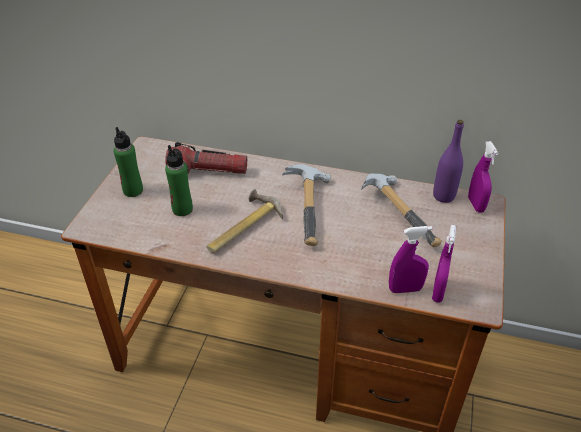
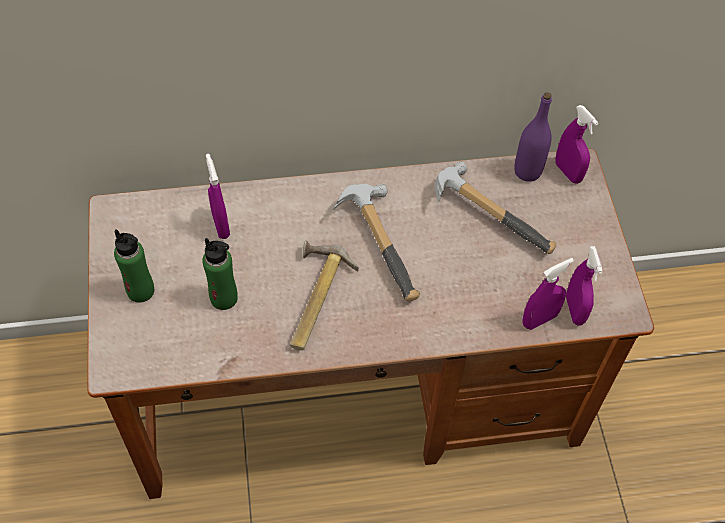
camera: 25 degrees left, 15 degrees up
flashlight [165,142,248,174] -> purple spray bottle [206,154,230,239]

